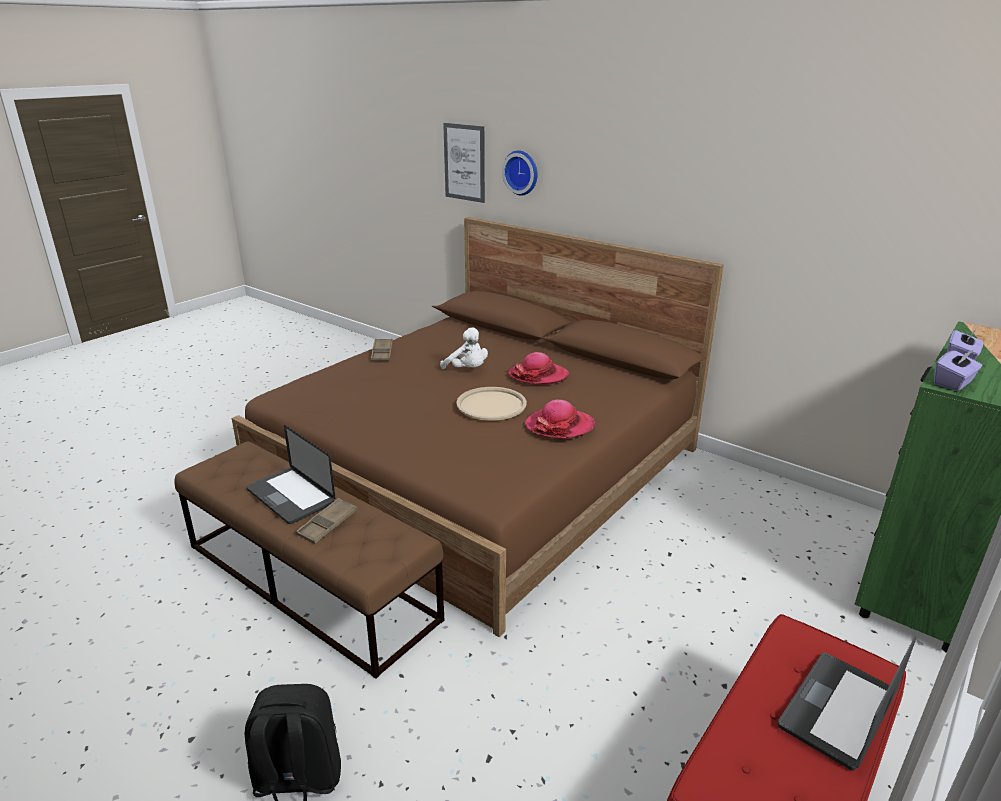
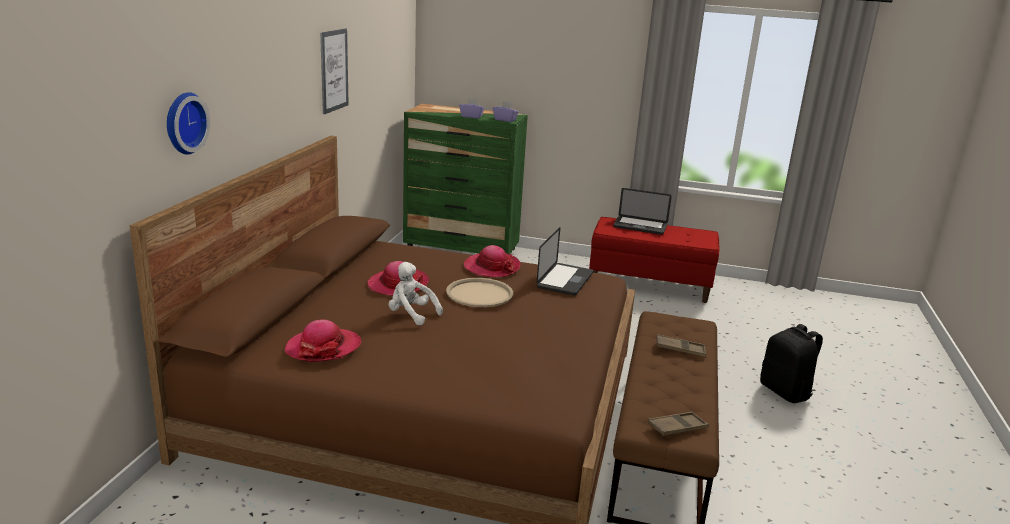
camera: 115 degrees left, 5 degrees down
laptop [246,425,335,524] -> laptop moved to [537,227,594,296]
brown tray [371,339,393,361] -> brown tray moved to [647,412,709,436]
white plush toy [440,327,488,369] -> white plush toy turned 75 degrees counterclockwise [389,262,443,325]
picture [443,123,485,203] -> picture moved to [320,28,349,114]
none -> hat [285,319,361,362]

